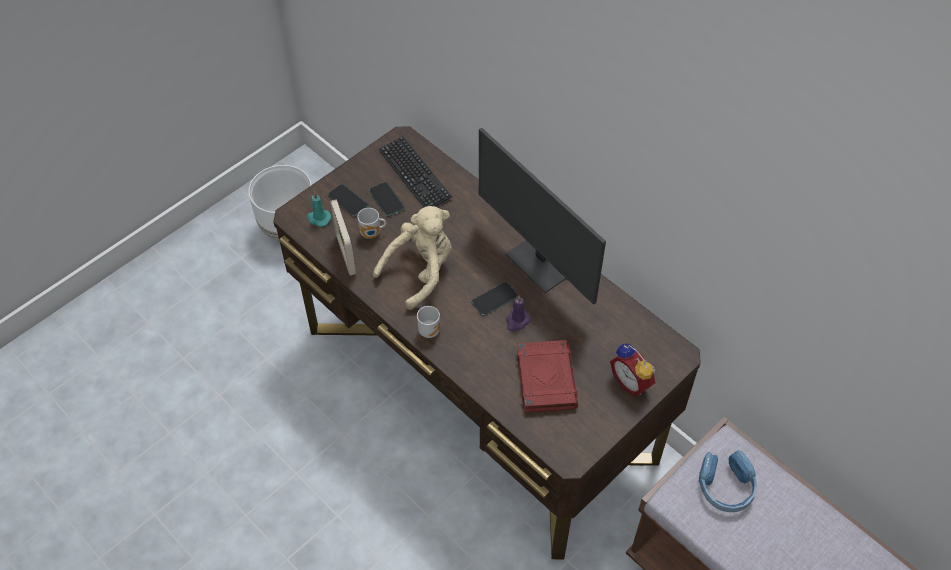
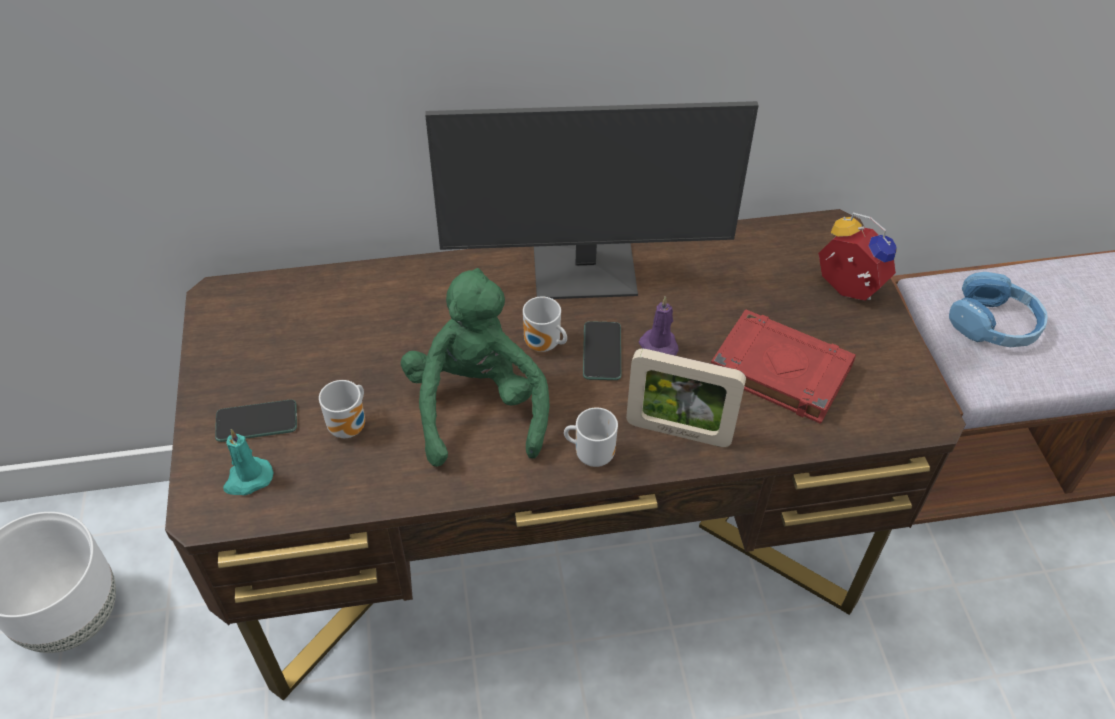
camera: 55 degrees left, 5 degrees down
picture frame [330,199,356,276] -> picture frame moved to [626,348,746,447]
phone [369,182,405,217] -> none
beige plush toy [373,206,451,310] -> green plush toy [401,268,550,467]
keyboard [379,136,452,207] -> none
alarm clock [610,343,655,396] -> alarm clock turned 135 degrees counterclockwise [818,213,897,301]
none -> mug [523,296,567,352]

